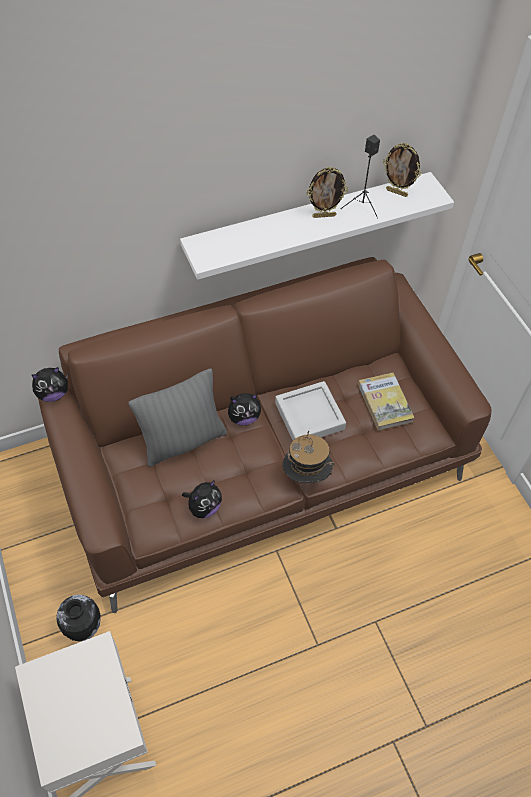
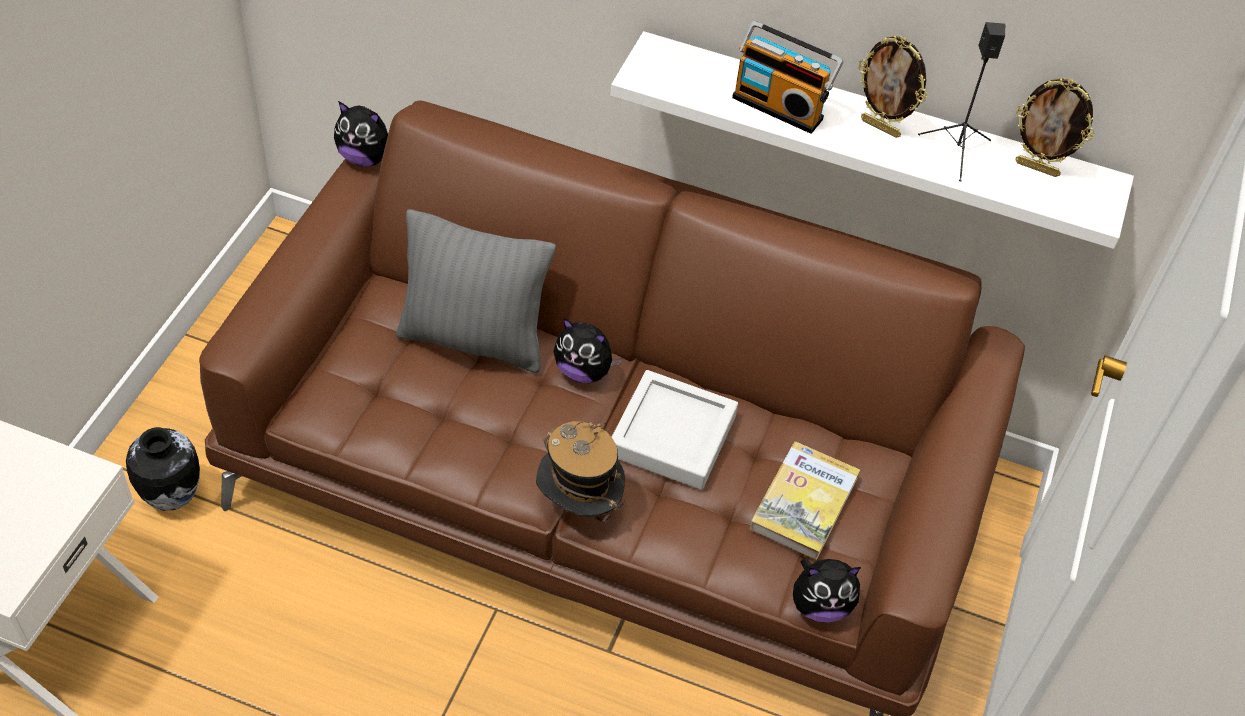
camera: 40 degrees right, 5 degrees down
plush toy [182,480,222,518] -> plush toy moved to [793,558,861,623]
picture frame [383,143,421,197] -> picture frame turned 45 degrees counterclockwise [1015,78,1095,177]
none -> radio [732,21,843,134]

